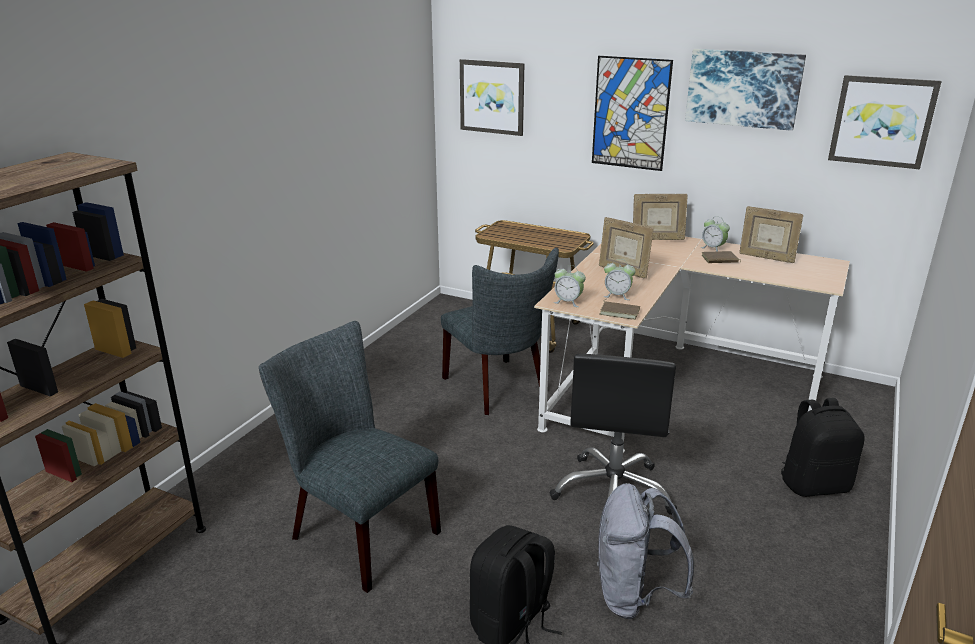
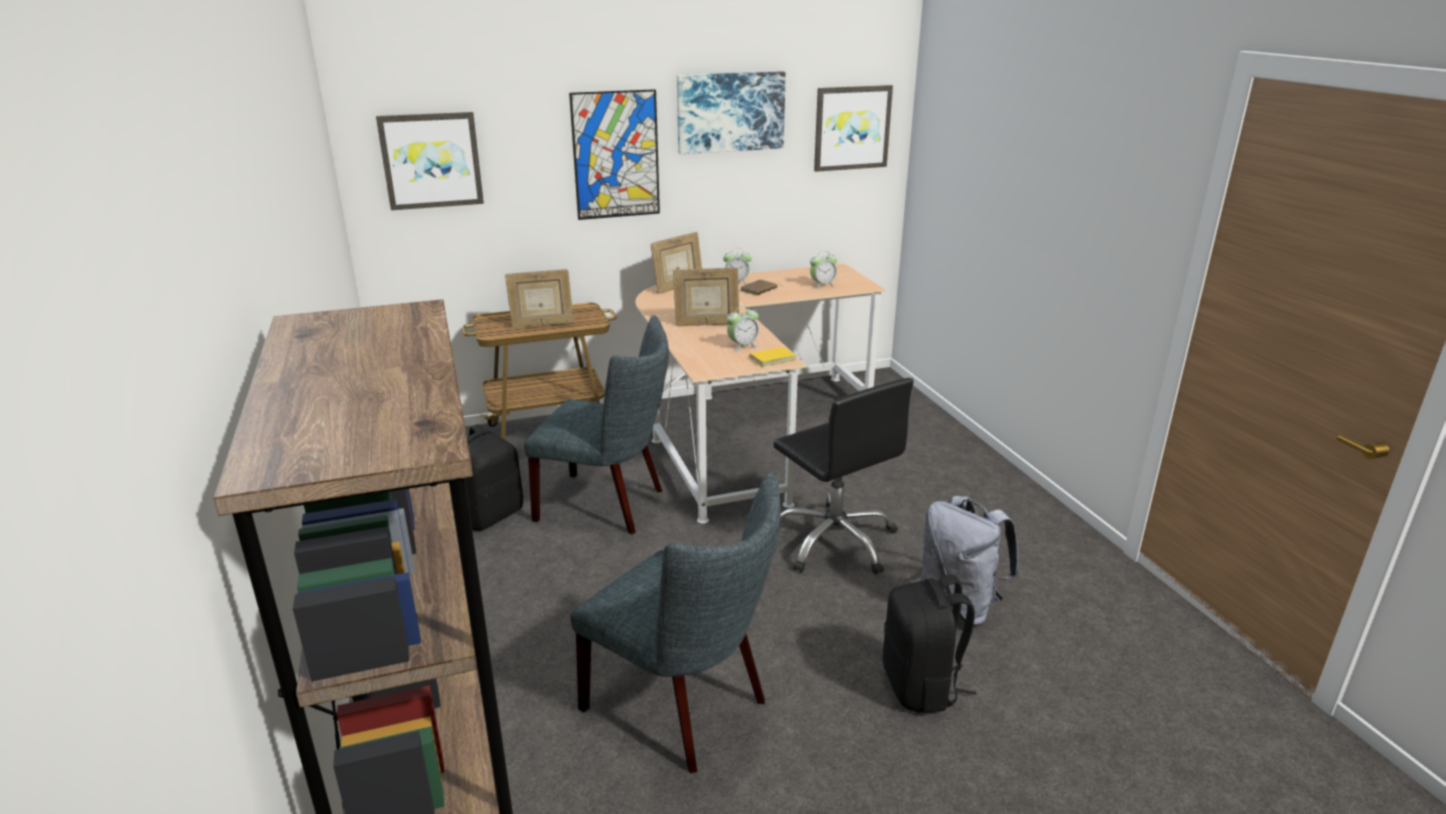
camera: 45 degrees left, 0 degrees up
grey chair [259,321,441,593] -> grey chair turned 135 degrees counterclockwise [570,471,781,773]
alarm clock [553,265,586,307] -> alarm clock moved to [810,251,837,289]
brown book [600,299,640,320] -> yellow book [747,347,796,367]
picture frame [739,206,803,263] -> picture frame moved to [505,269,574,328]
black backpack [781,398,865,497] -> black backpack moved to [465,424,523,531]

